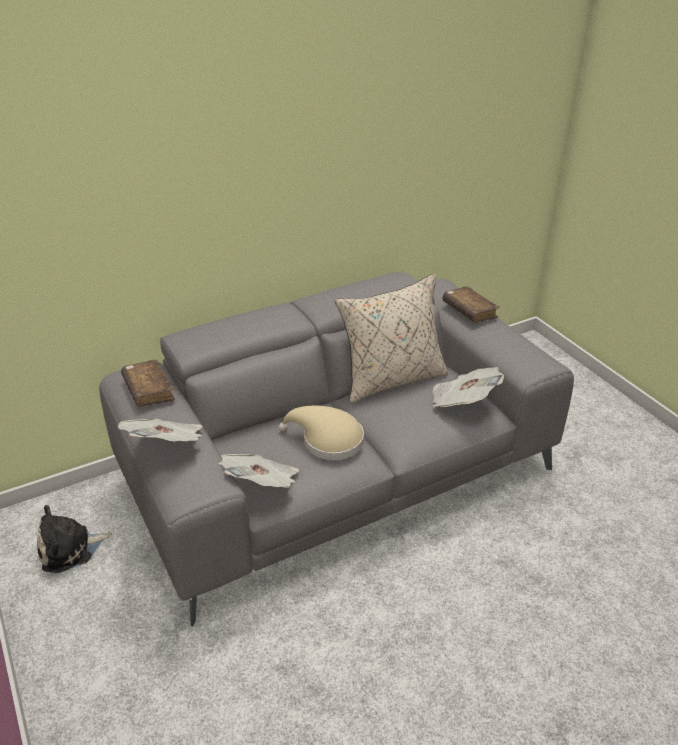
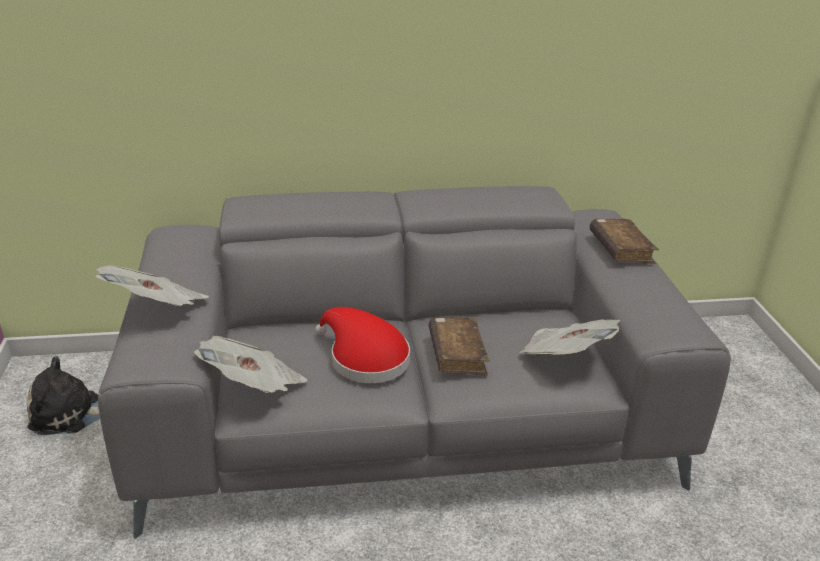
camera: 20 degrees right, 5 degrees down
brown book [121,359,175,407] -> brown book moved to [429,317,490,375]
beige hat [279,406,364,460] -> red hat [315,307,410,383]
beige pillow [335,274,448,403] -> none

